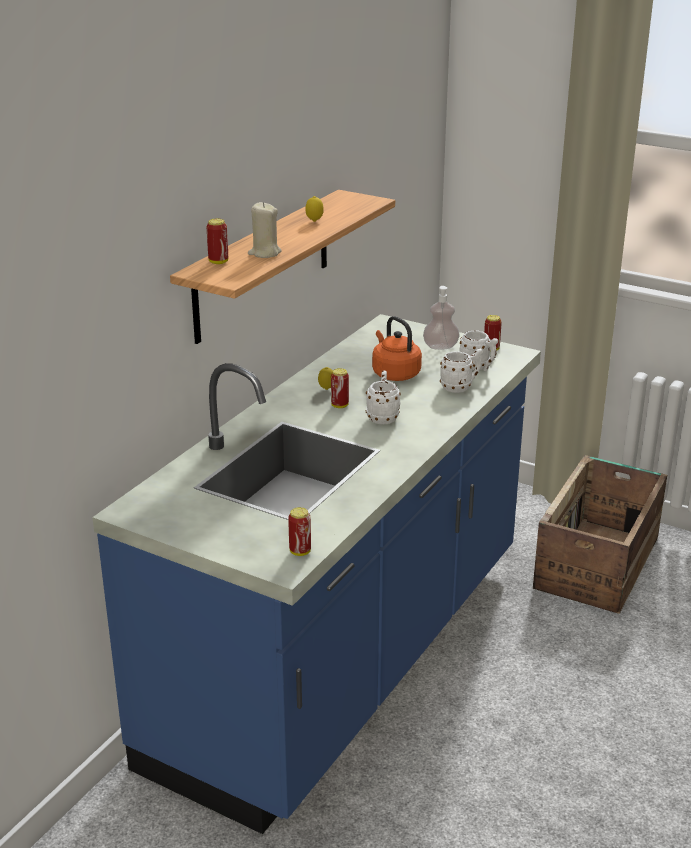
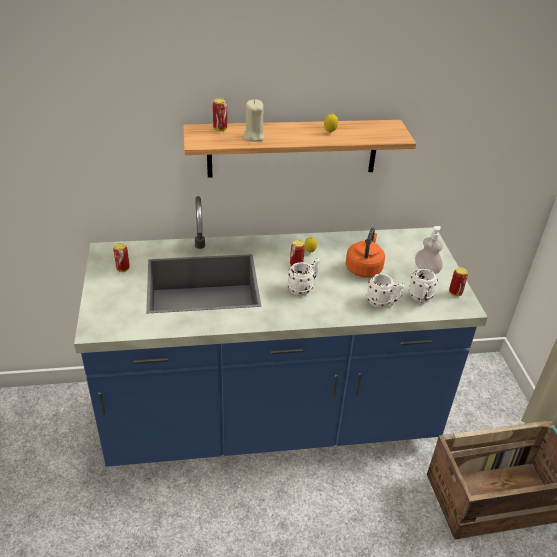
camera: 50 degrees right, 10 degrees up
can [288,507,311,556] -> can moved to [113,243,130,272]

